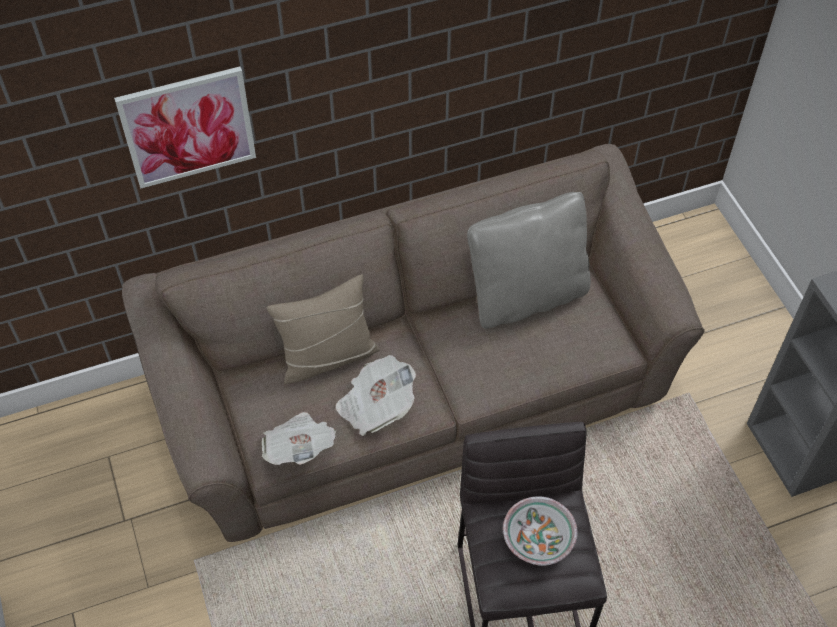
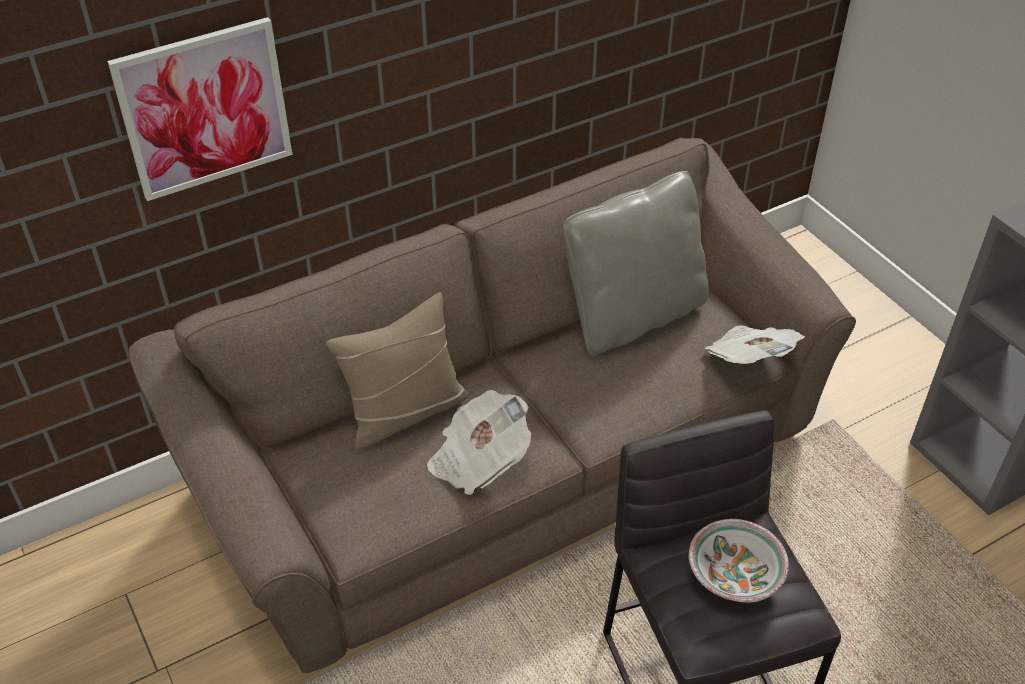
camera: 10 degrees left, 10 degrees down
newspaper [262,412,336,465] -> newspaper moved to [704,325,805,364]

